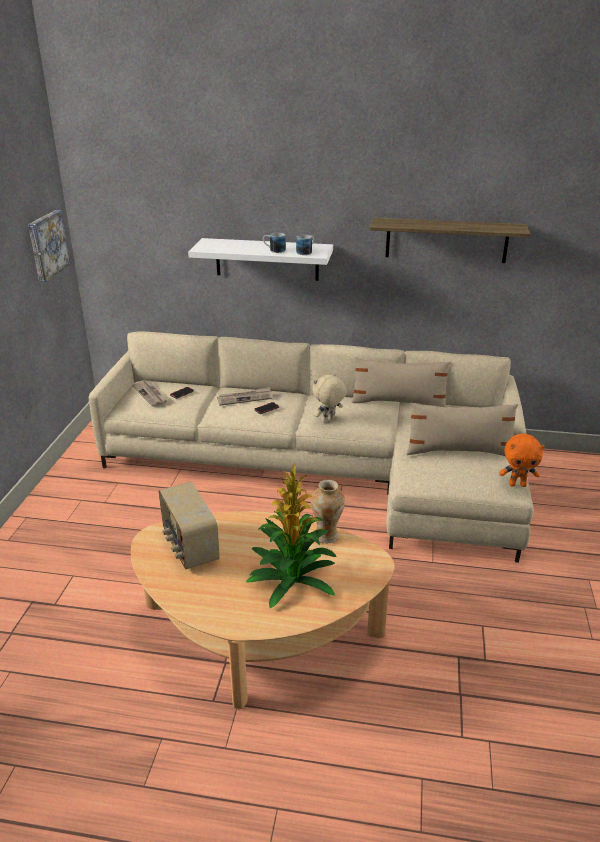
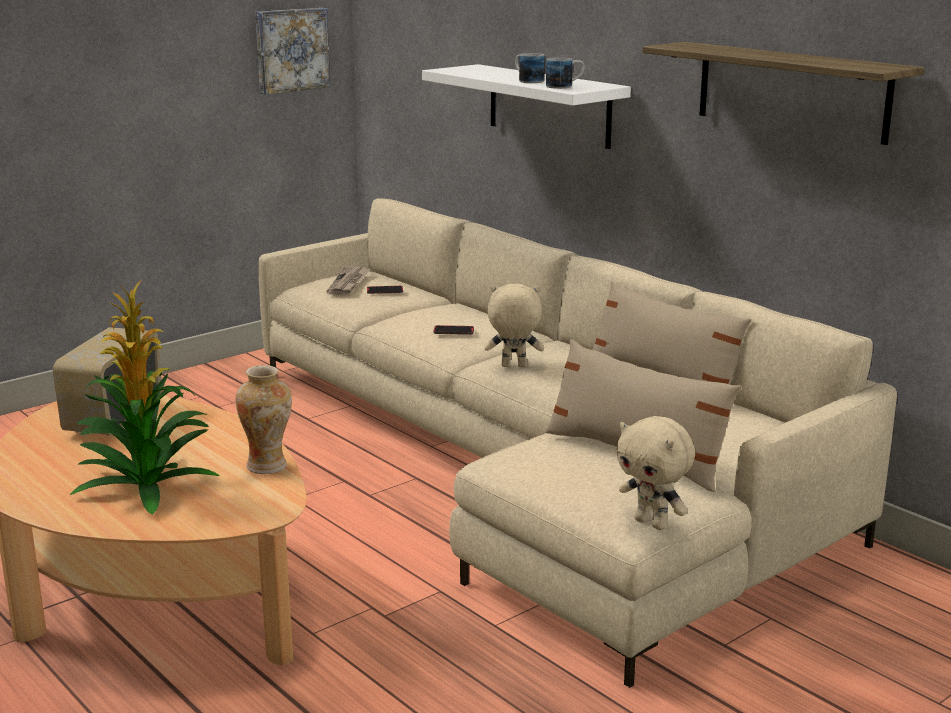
camera: 40 degrees right, 10 degrees down
newspaper [217,387,272,406] -> none
orange plush toy [499,434,545,487] -> beige plush toy [616,416,695,530]

